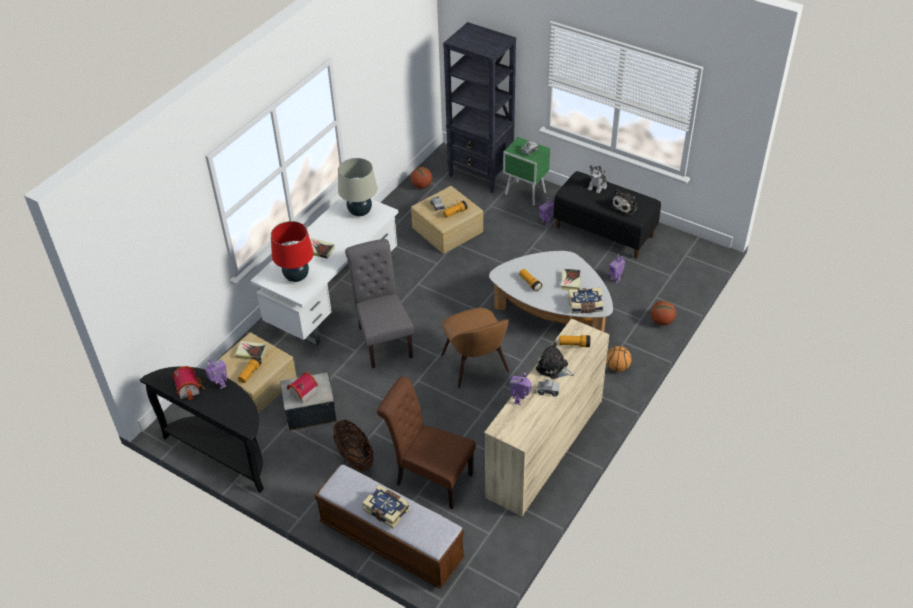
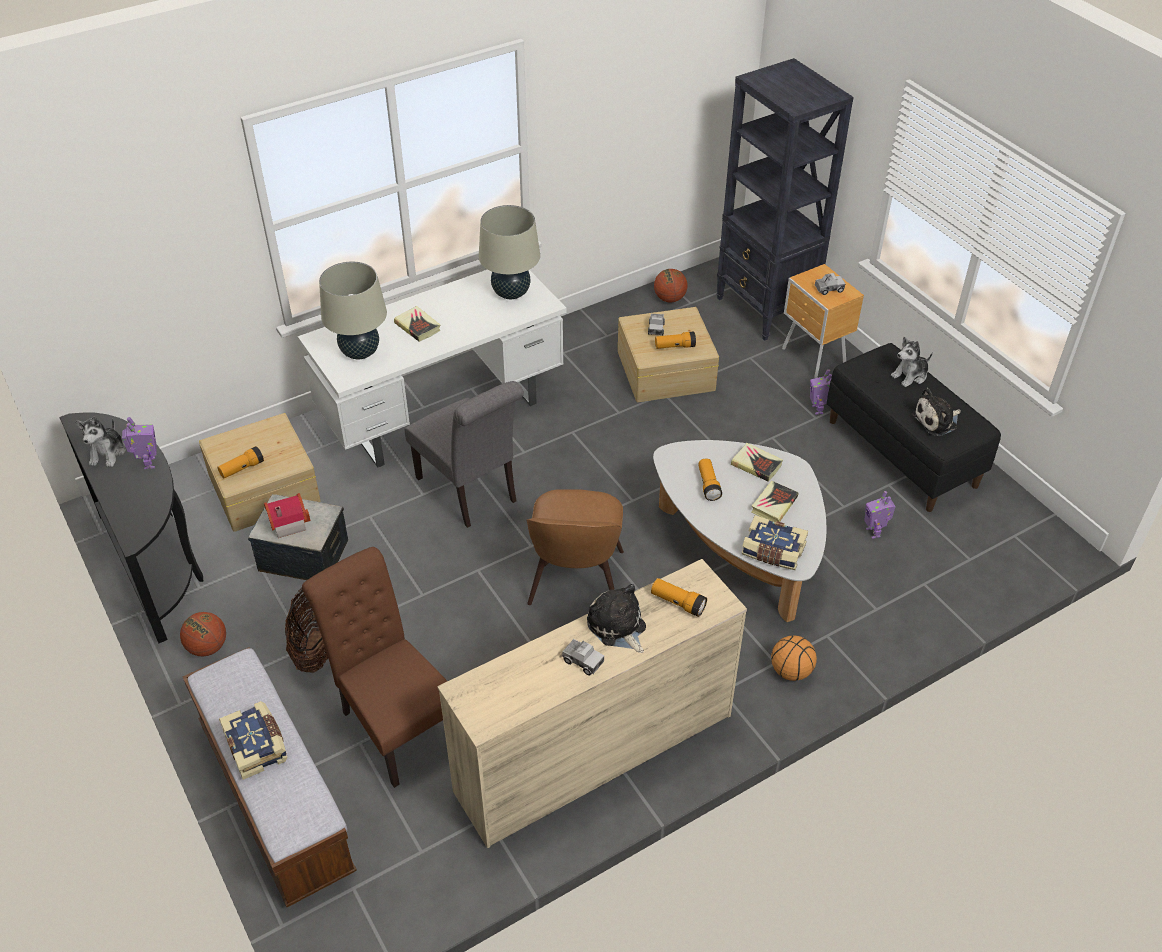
camera: 25 degrees right, 0 degrees up
toy house [173,366,205,400] -> plush toy [76,417,126,467]
book [235,341,266,360] -> book moved to [731,443,783,482]
red table lamp [271,221,314,282] -> beige table lamp [319,262,387,359]
grey chair [345,239,414,368] -> grey chair turned 135 degrees clockwise [404,381,524,528]
green nightstand [503,137,550,206] -> brown nightstand [782,264,864,378]
toy robot [510,373,531,405] -> none
basketball [651,301,676,326] -> basketball moved to [180,612,226,656]

